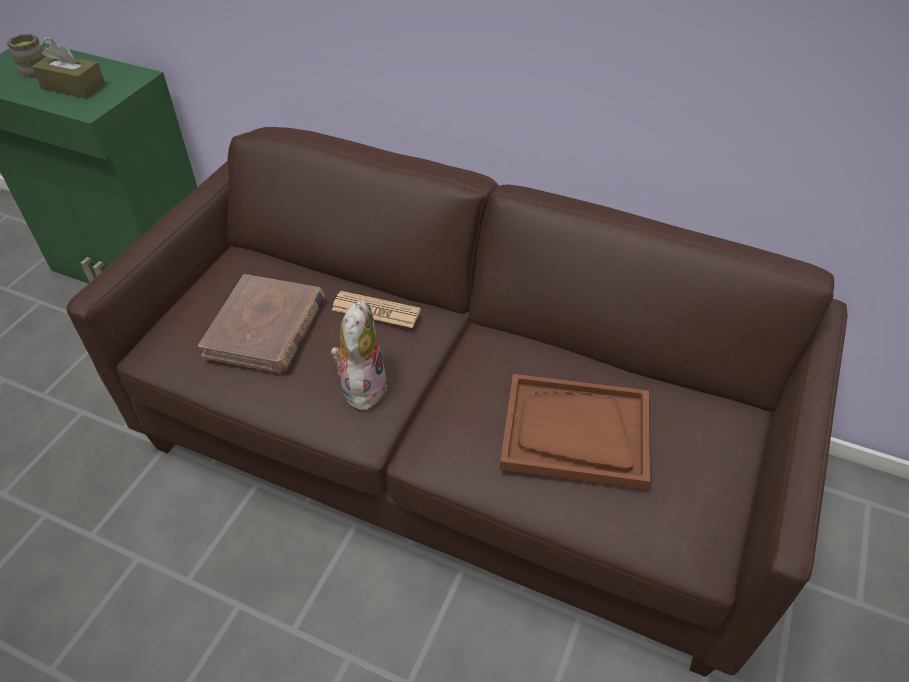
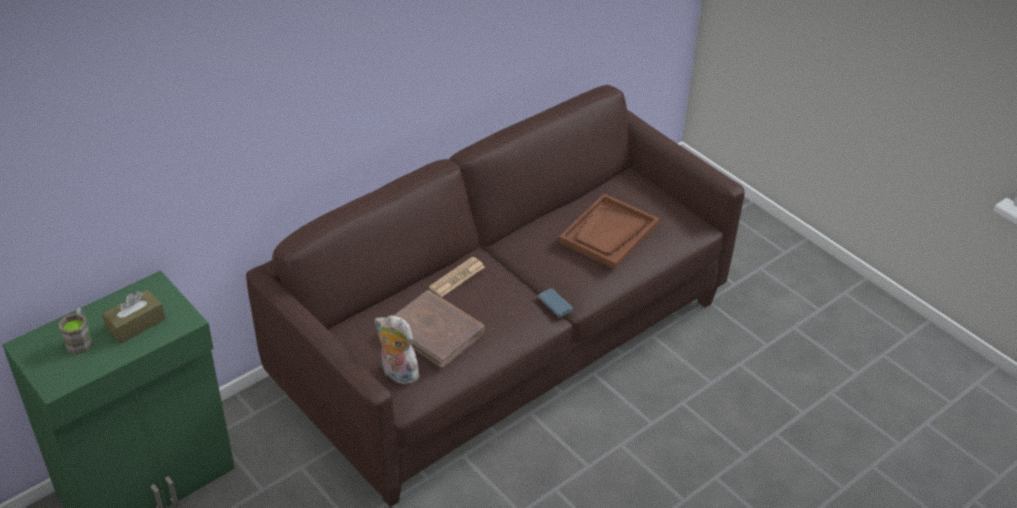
camera: 65 degrees left, 5 degrees down
plush toy [331,300,387,413] -> plush toy moved to [375,315,419,384]
none -> phone [538,288,573,317]

